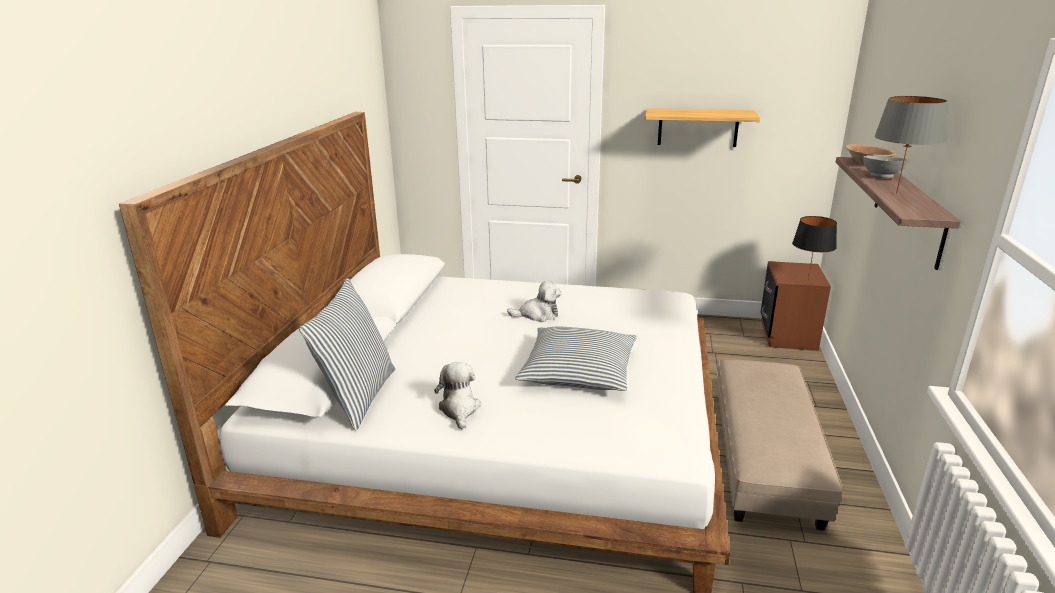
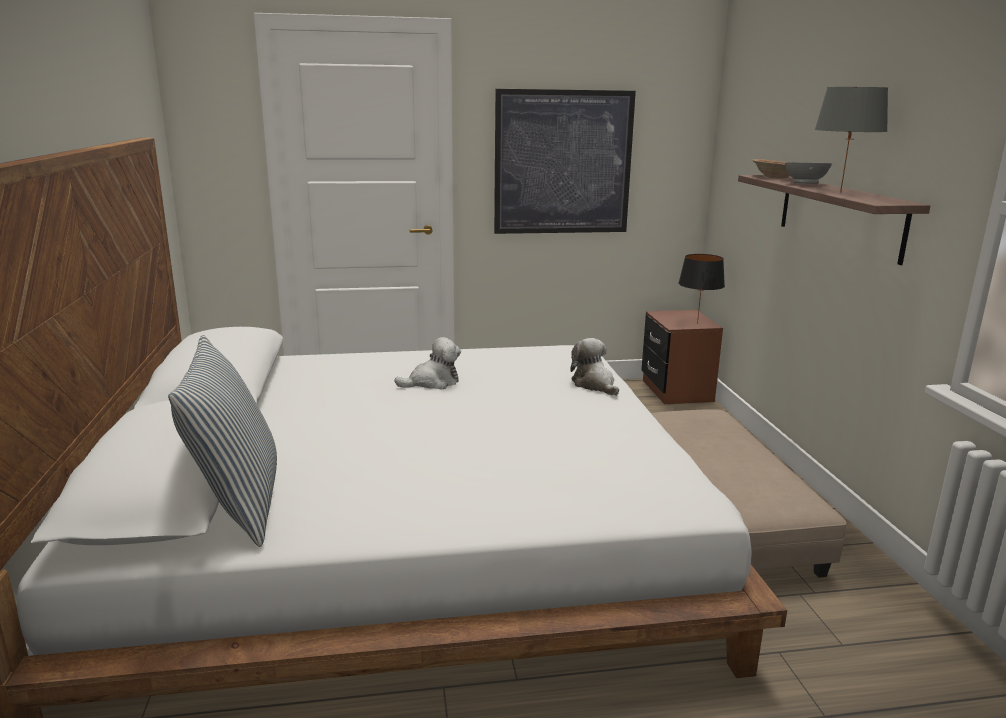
camera: 20 degrees left, 5 degrees down
plush toy [434,362,481,429] -> plush toy moved to [570,338,619,396]
pillow [515,326,637,391] -> none
shelf [645,108,760,147] -> picture [494,89,636,234]

